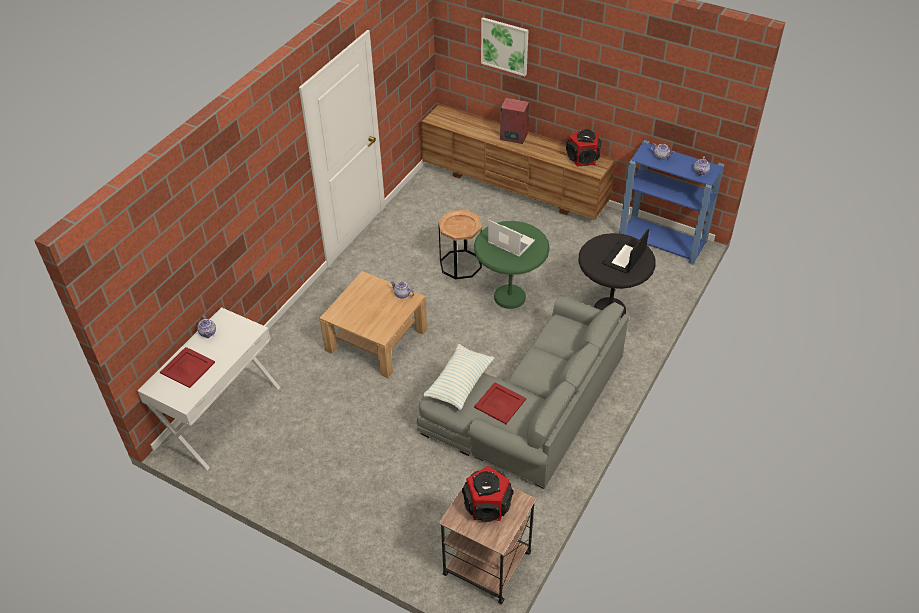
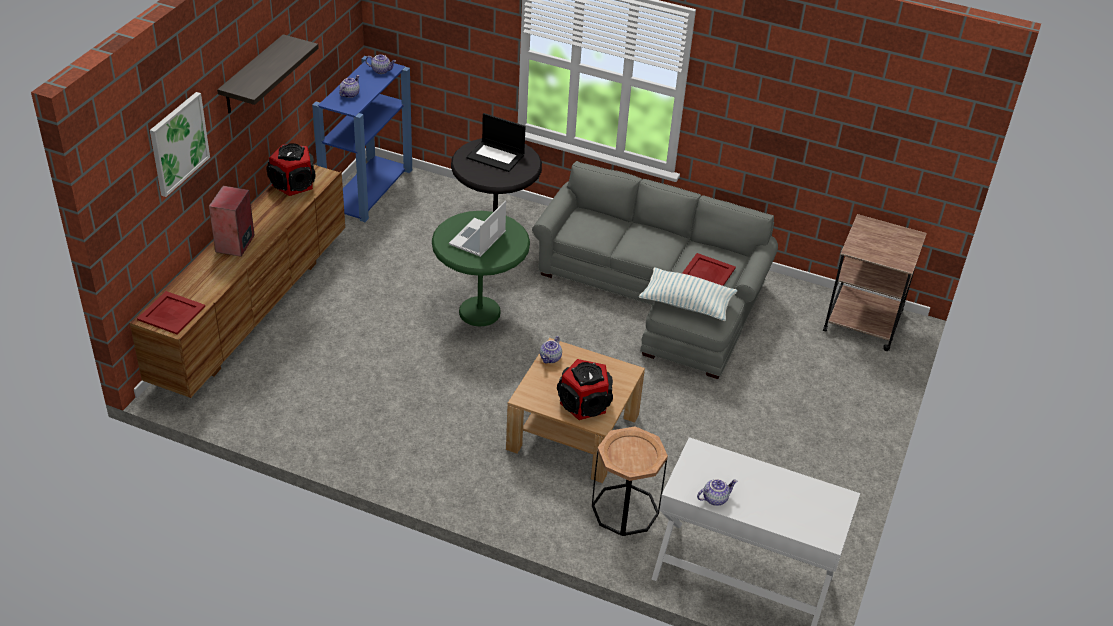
camera: 100 degrees left, 5 degrees down
red tray [160,347,215,388] -> red tray moved to [137,291,205,334]
brown side table [438,209,482,279] -> brown side table moved to [592,426,668,536]
speaker [462,466,514,522] -> speaker moved to [557,359,613,420]
none -> shelf [217,34,319,114]

